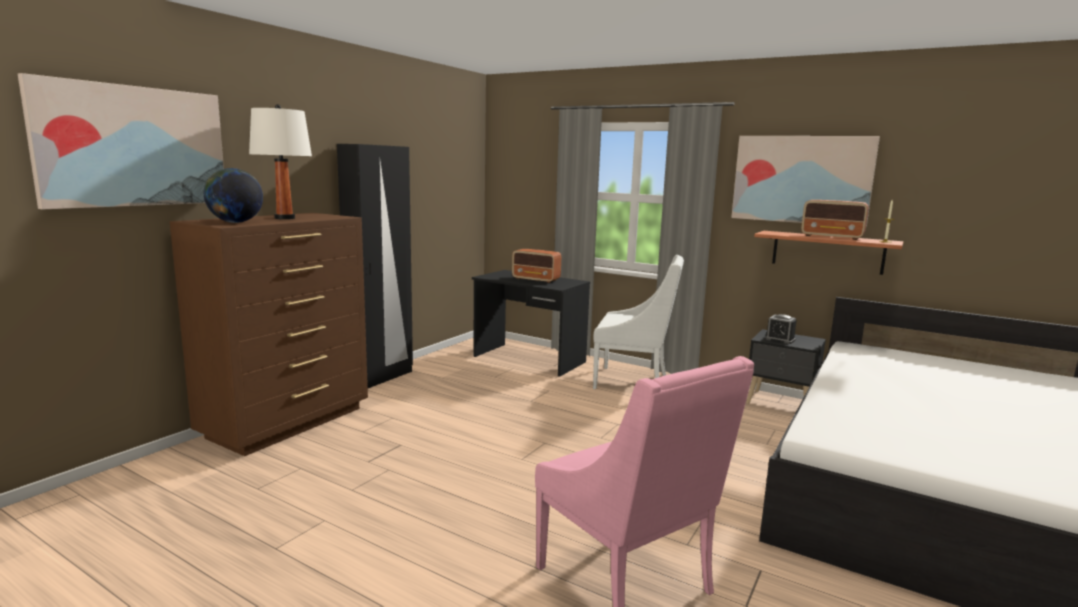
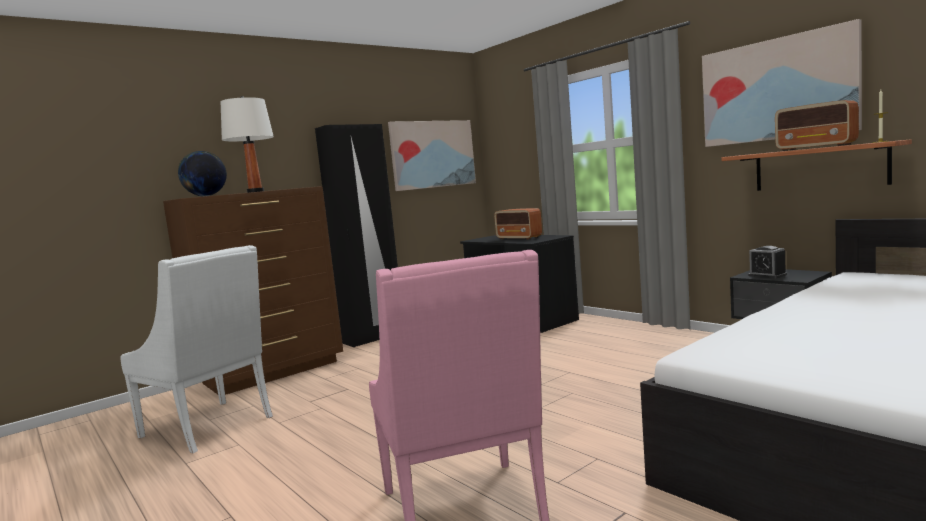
camera: 20 degrees right, 5 degrees down
picture [18,73,224,209] -> picture moved to [388,120,476,191]
white armchair [593,255,684,389] -> white armchair moved to [121,245,273,453]

